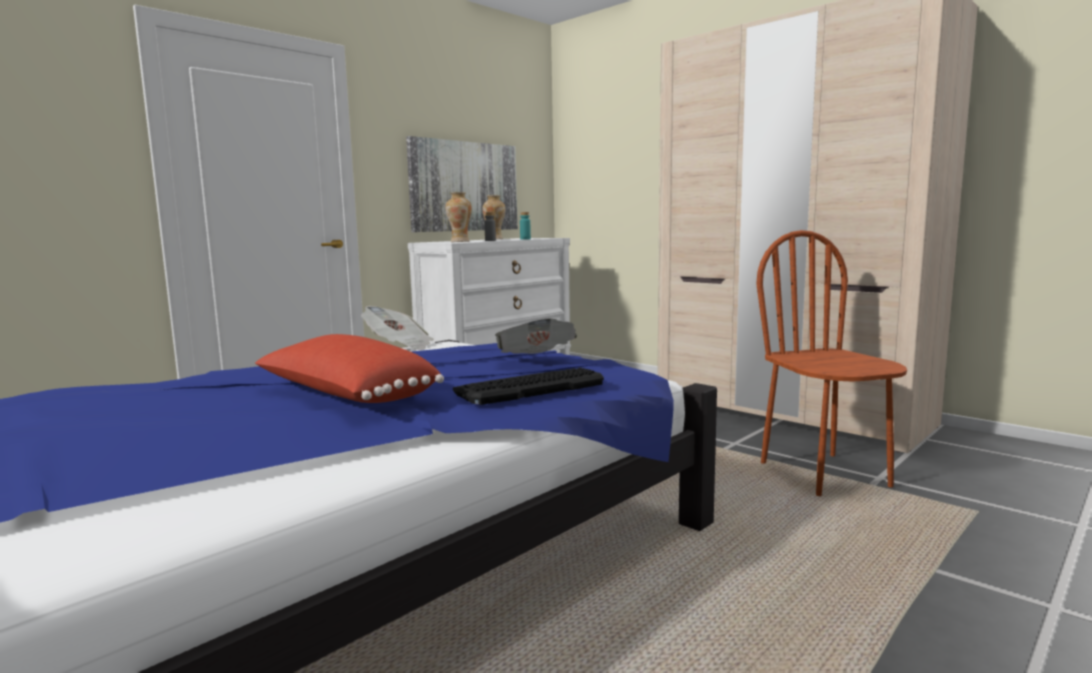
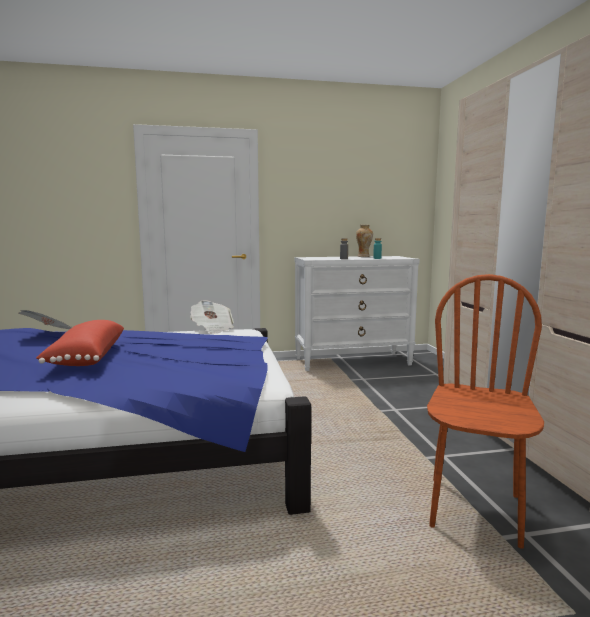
camera: 35 degrees right, 0 degrees up
picture [406,136,518,232] -> none
vase [446,192,472,242] -> none
keyboard [453,367,604,405] -> none
newspaper [495,319,577,354] -> newspaper moved to [19,310,71,329]

